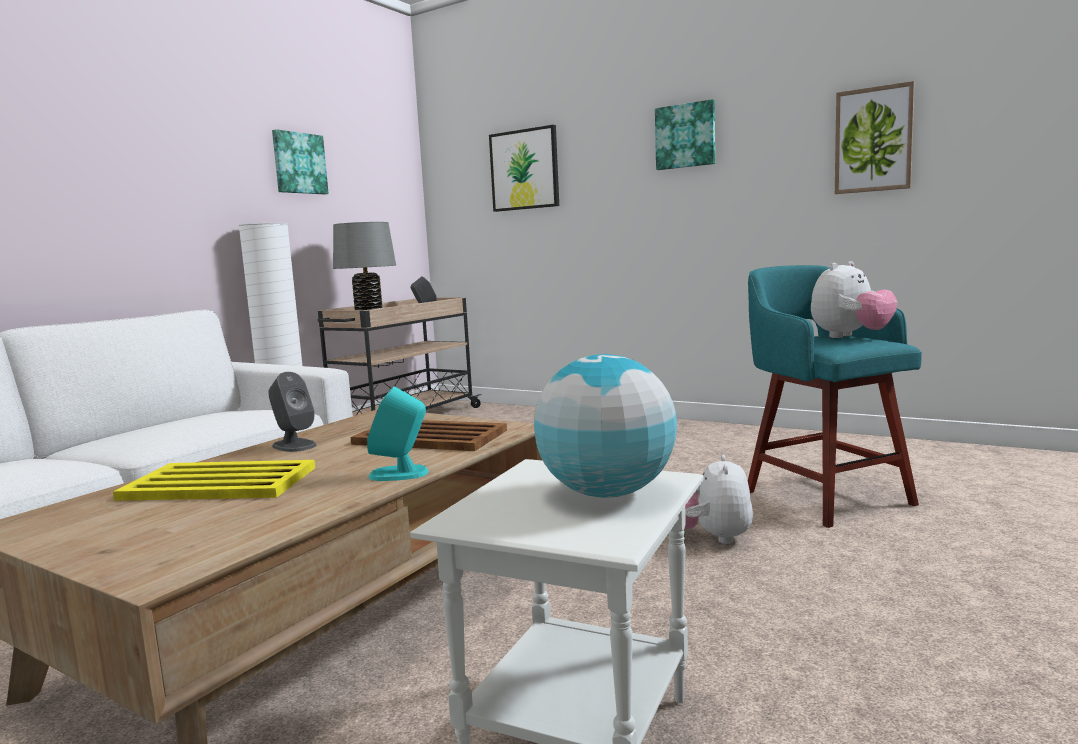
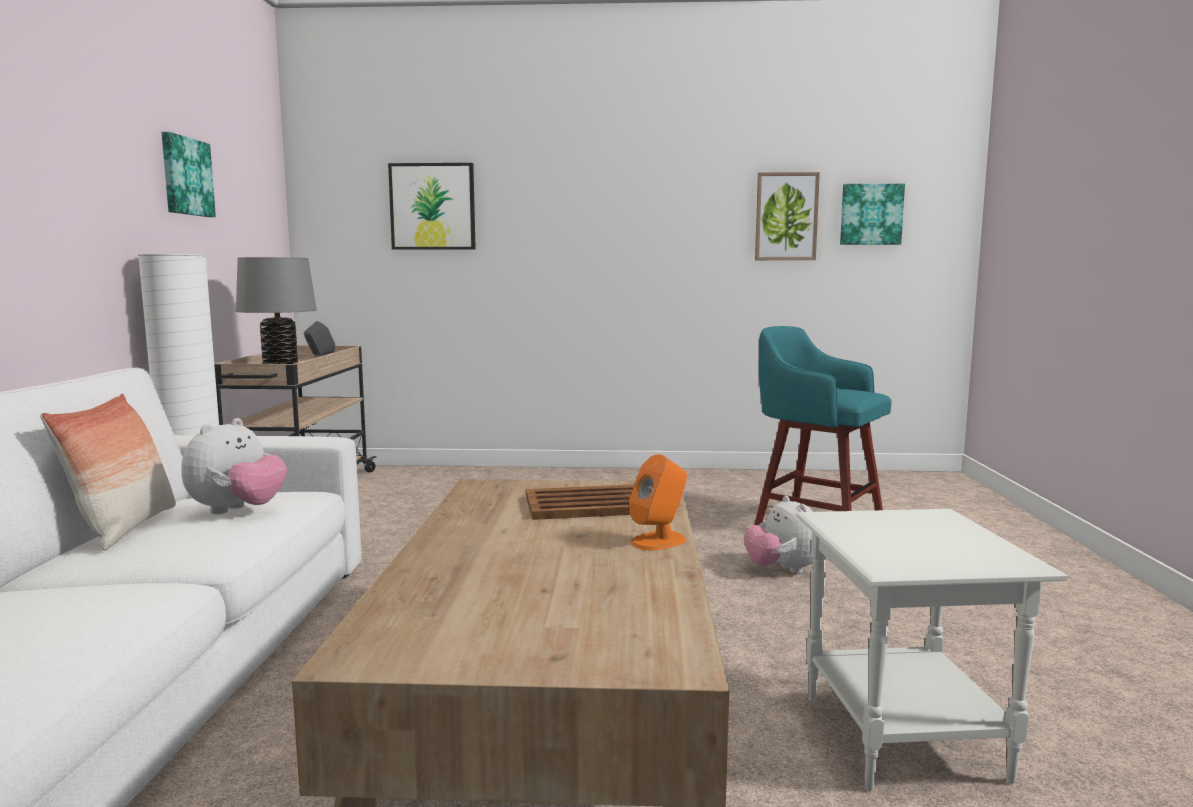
camera: 30 degrees left, 0 degrees up
yellow tray [113,460,315,501] -> none
grey speaker [268,372,317,452] -> none
turquoise speaker [367,386,429,481] -> orange speaker [629,454,687,550]
globe [534,354,677,498] -> none
picture [655,99,715,170] -> picture moved to [840,184,905,245]
plush toy [811,261,897,338] -> plush toy moved to [181,418,287,514]
none -> pillow [40,393,176,551]

